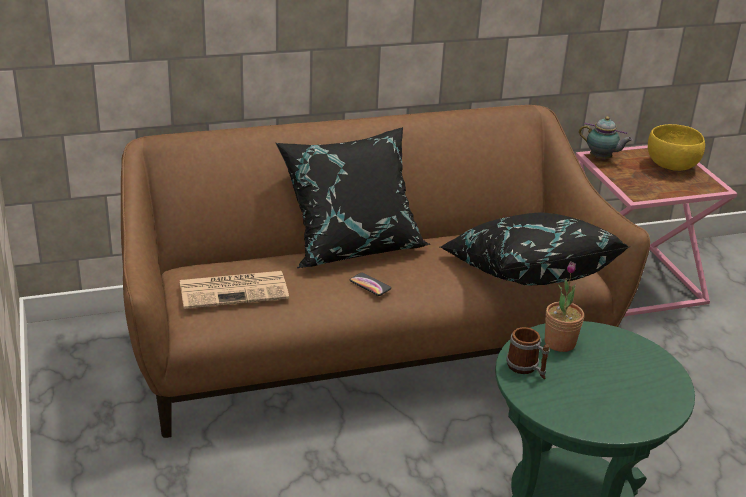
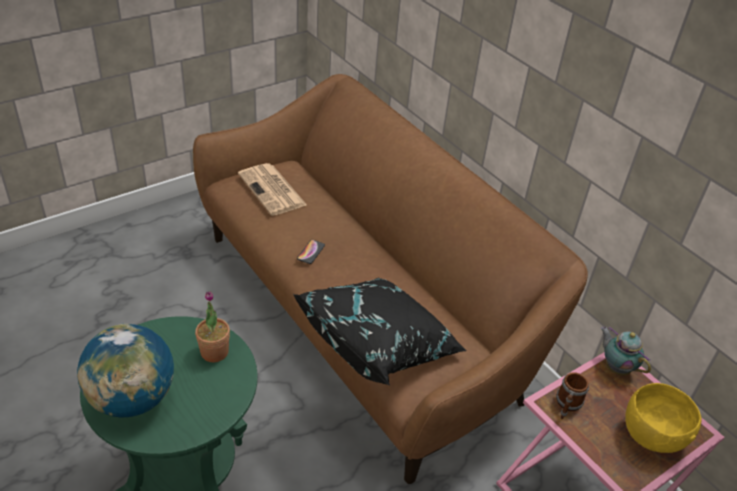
camera: 70 degrees right, 10 degrees up
black pillow [276,127,430,268] -> none
mug [506,327,550,379] -> mug moved to [556,372,589,419]
teapot [579,116,633,160] -> teapot turned 135 degrees clockwise [601,326,651,375]
none -> globe [77,324,174,417]

